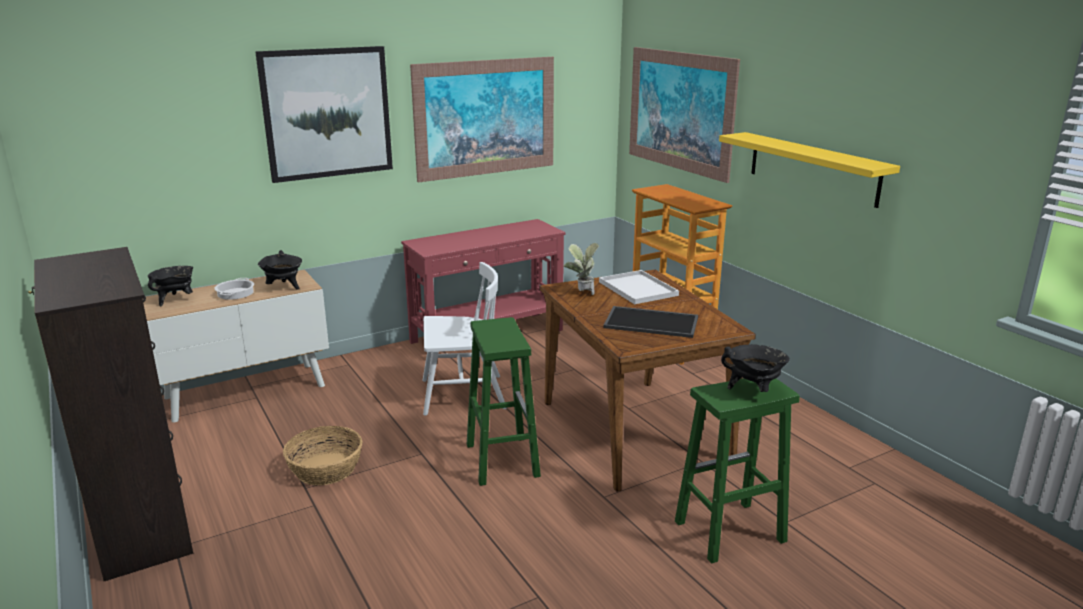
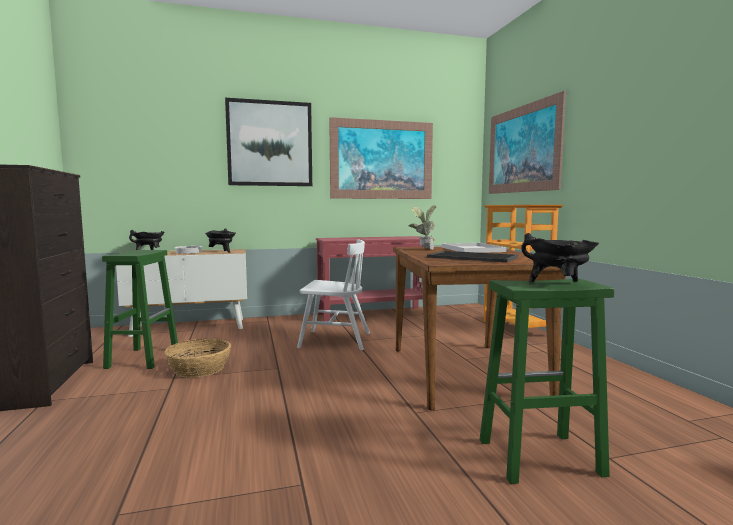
camera: 15 degrees right, 15 degrees down
green stool [467,317,541,486] -> green stool moved to [102,250,178,369]
yellow shelf [719,132,900,208] -> none

